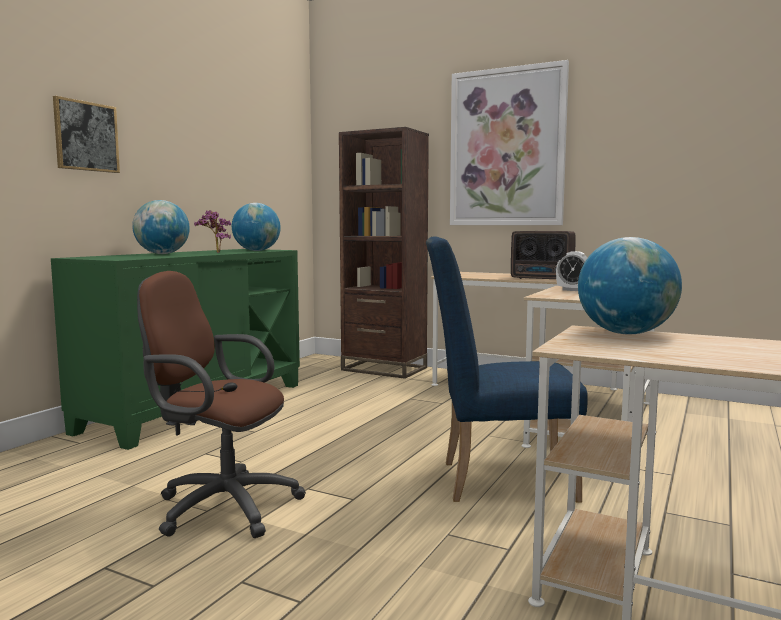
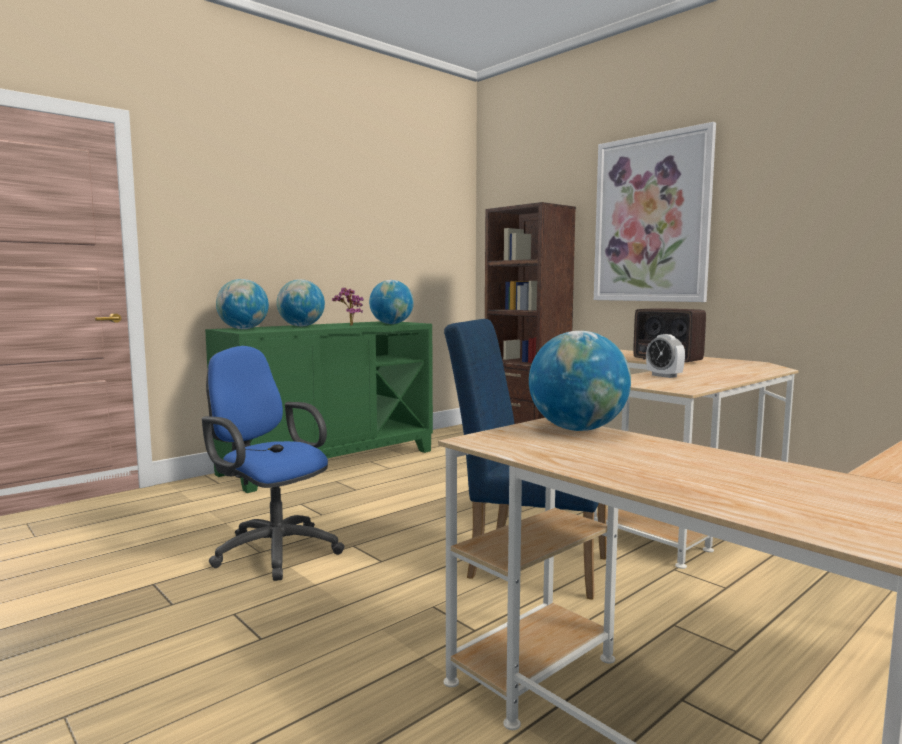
camera: 20 degrees right, 0 degrees up
picture [53,96,120,173] -> none
brown office chair [137,271,306,538] -> blue office chair [202,346,344,581]
none -> globe [216,279,269,329]

